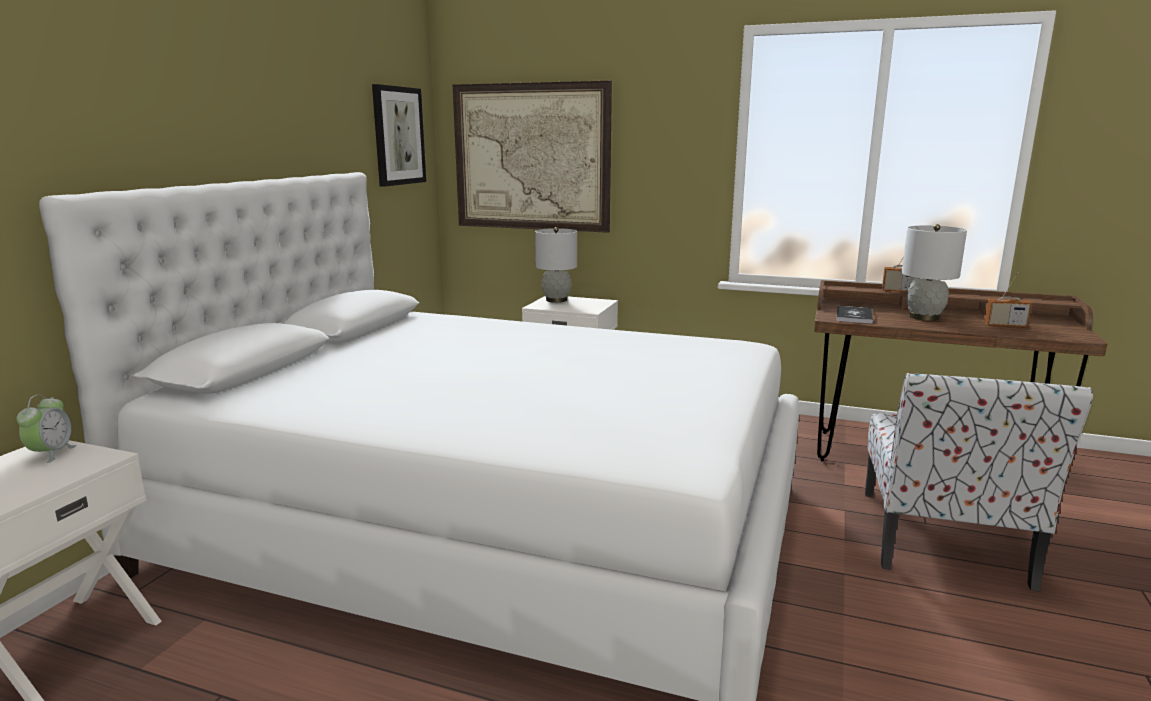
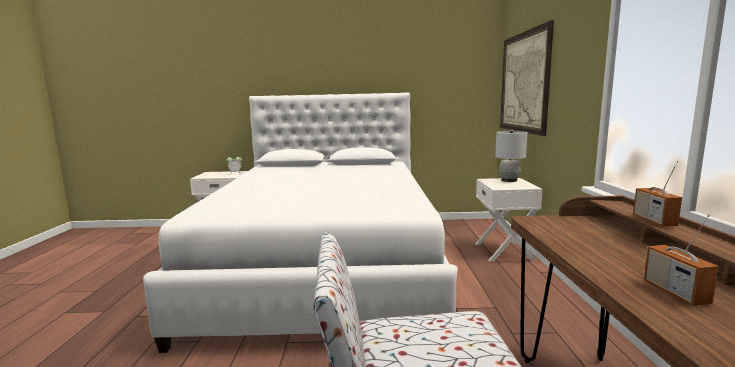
camera: 70 degrees right, 5 degrees down
picture [372,84,426,187] -> none
book [836,306,873,324] -> none
white table lamp [901,224,967,321] -> none

